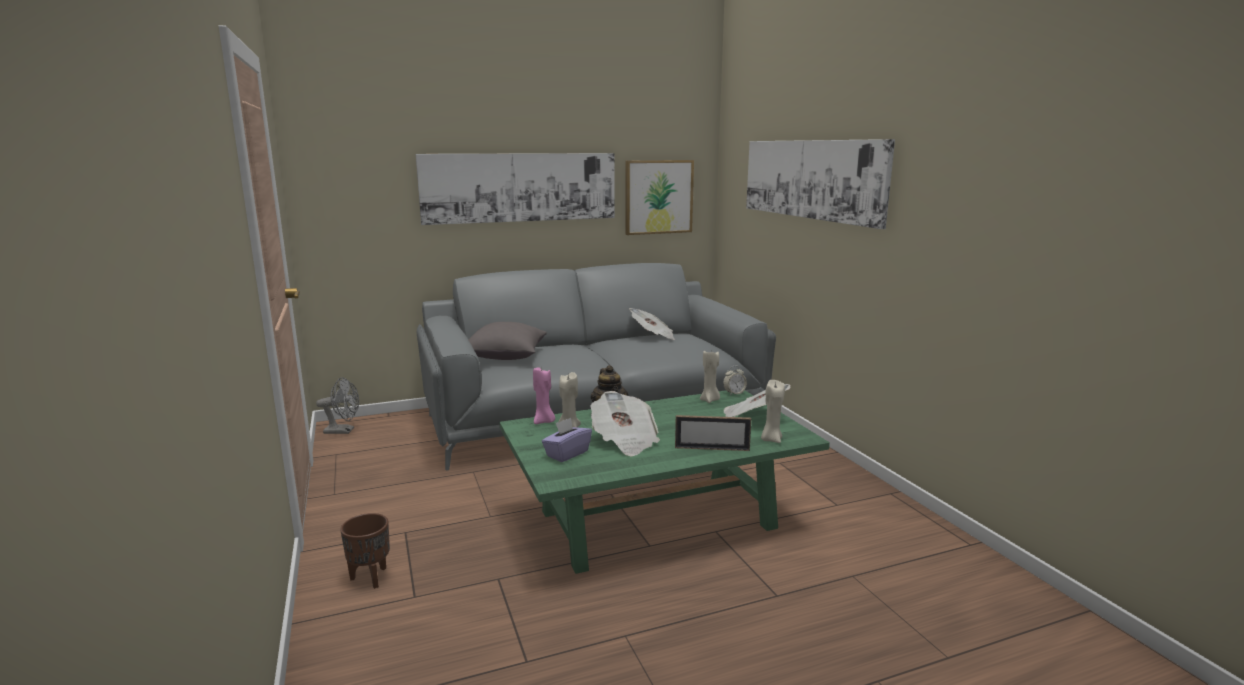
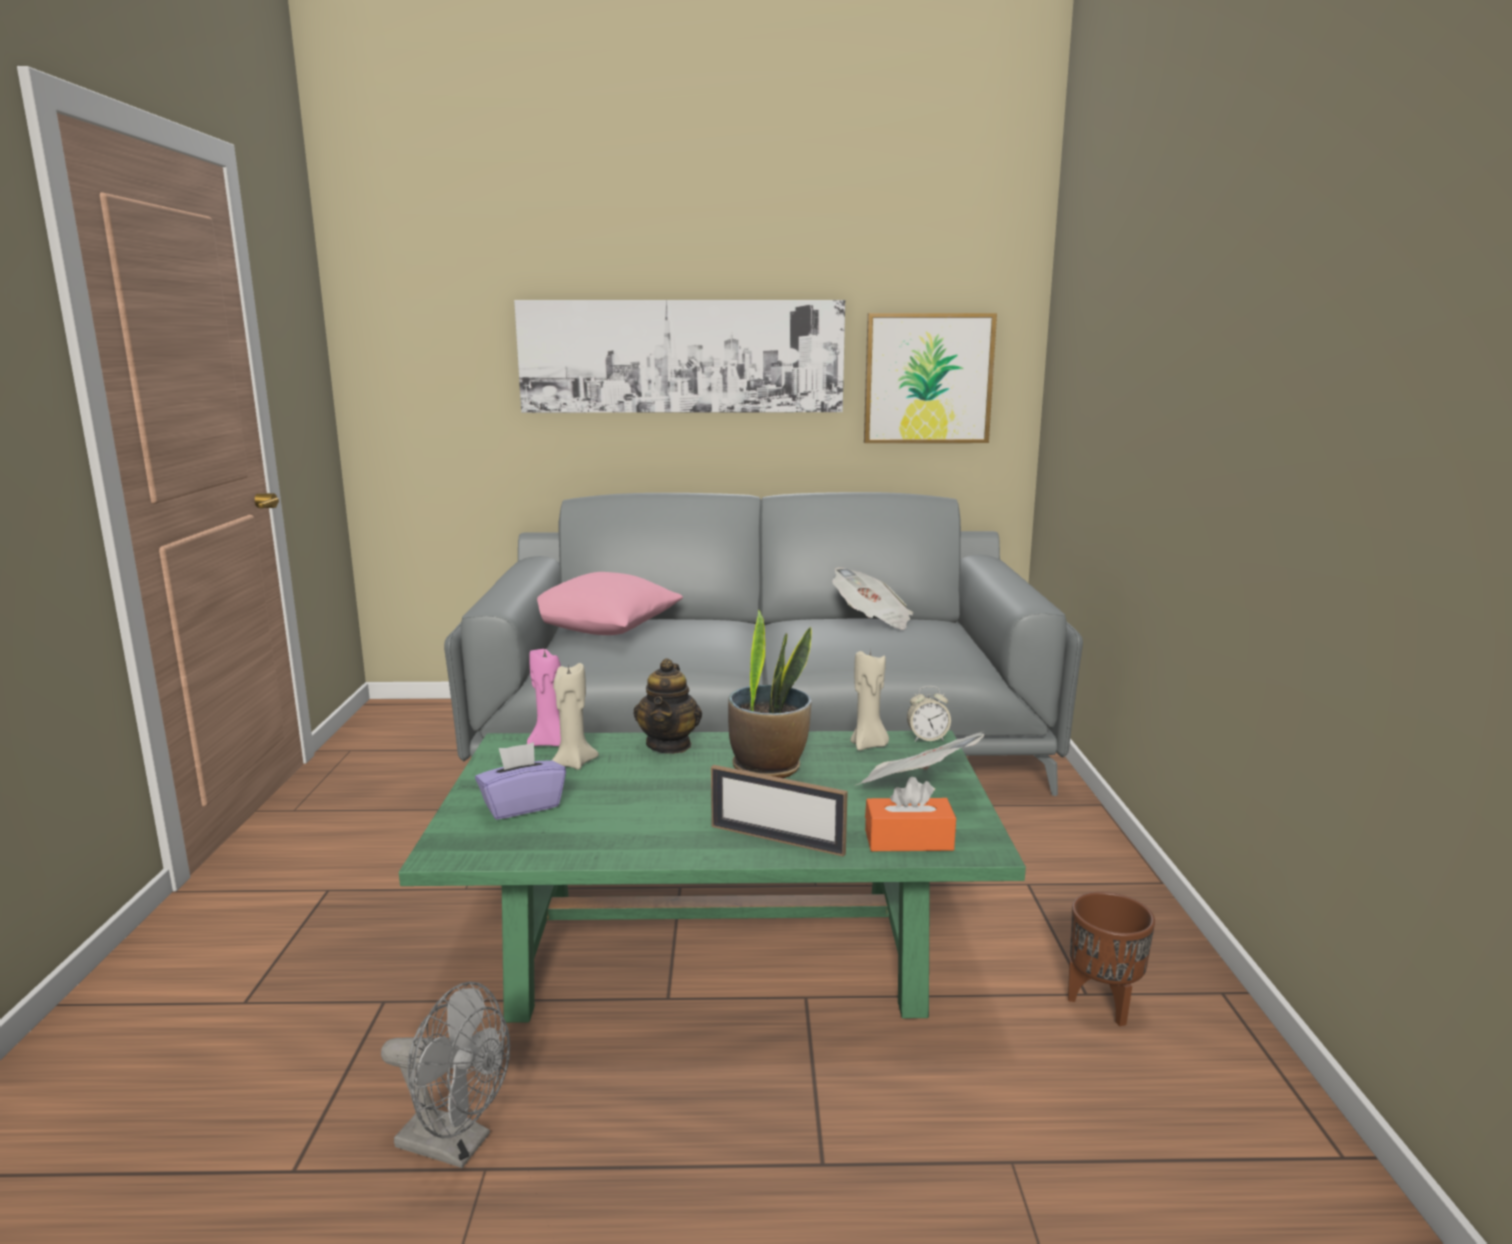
camera: 20 degrees right, 0 degrees up
grey fan [316,377,359,434] -> grey fan moved to [381,982,510,1168]
brown planter [340,513,390,589] -> brown planter moved to [1068,892,1155,1026]
grey pillow [468,322,547,360] -> pink pillow [537,572,683,635]
newspaper [590,391,660,457] -> none
picture [746,139,895,229] -> none
beige candle [761,380,785,443] -> orange tissue box [865,777,956,851]
none -> potted plant [728,609,812,778]

